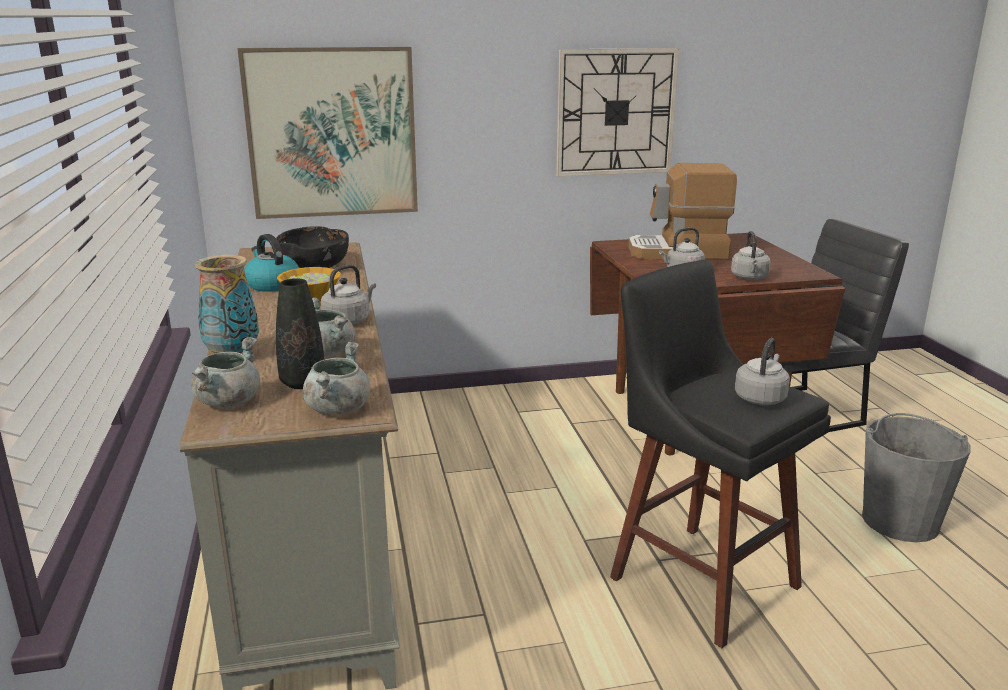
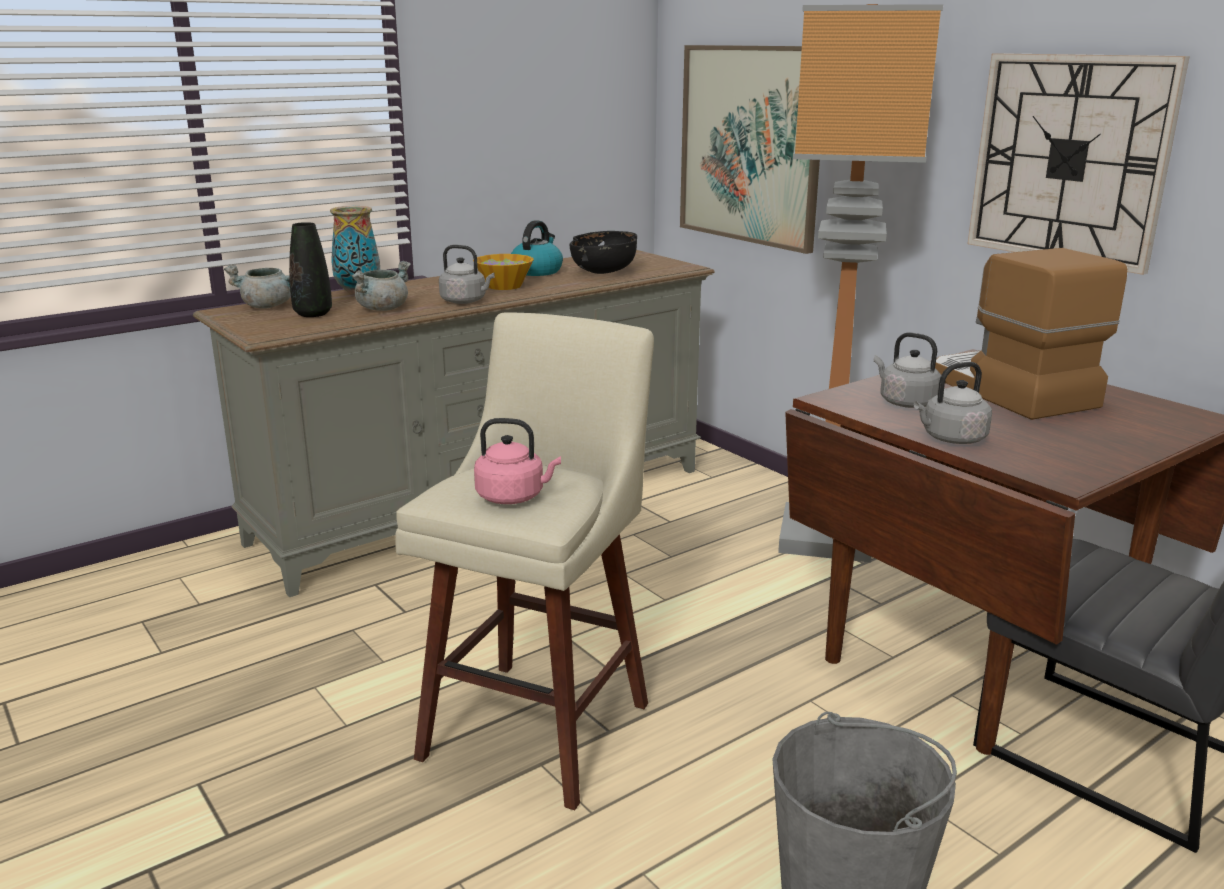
camera: 65 degrees right, 0 degrees up
grey cooking pot [303,342,371,414] -> none
black stool [610,260,831,648] -> beige stool [395,312,654,810]
grey kettle [735,338,790,405] -> pink kettle [474,418,561,504]
none -> floor lamp [778,4,943,563]

